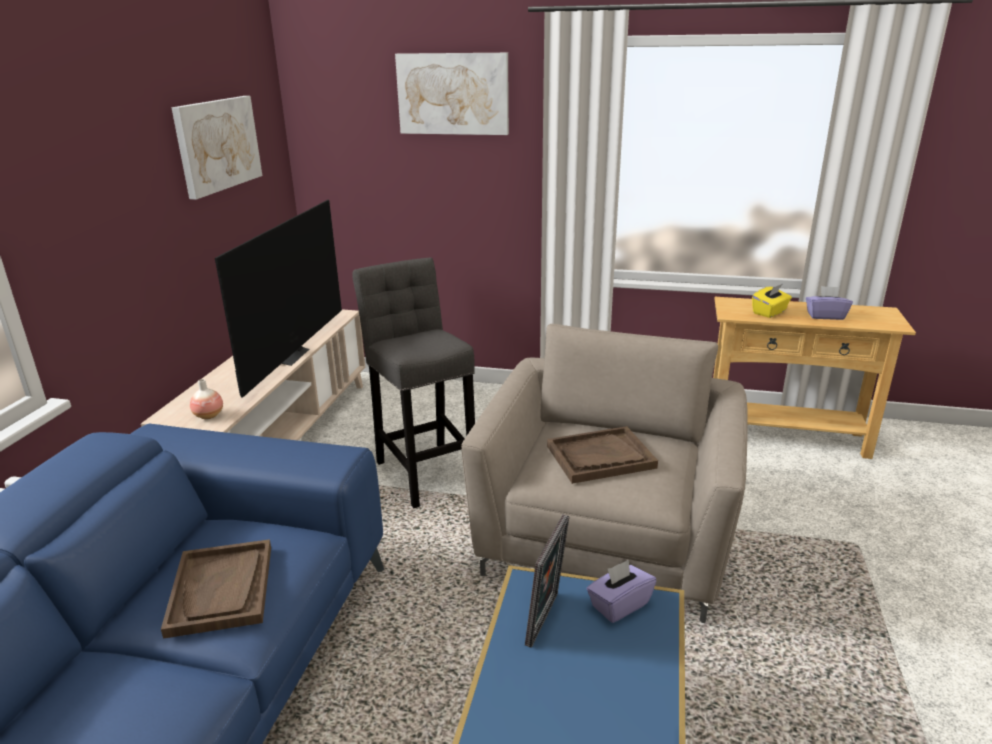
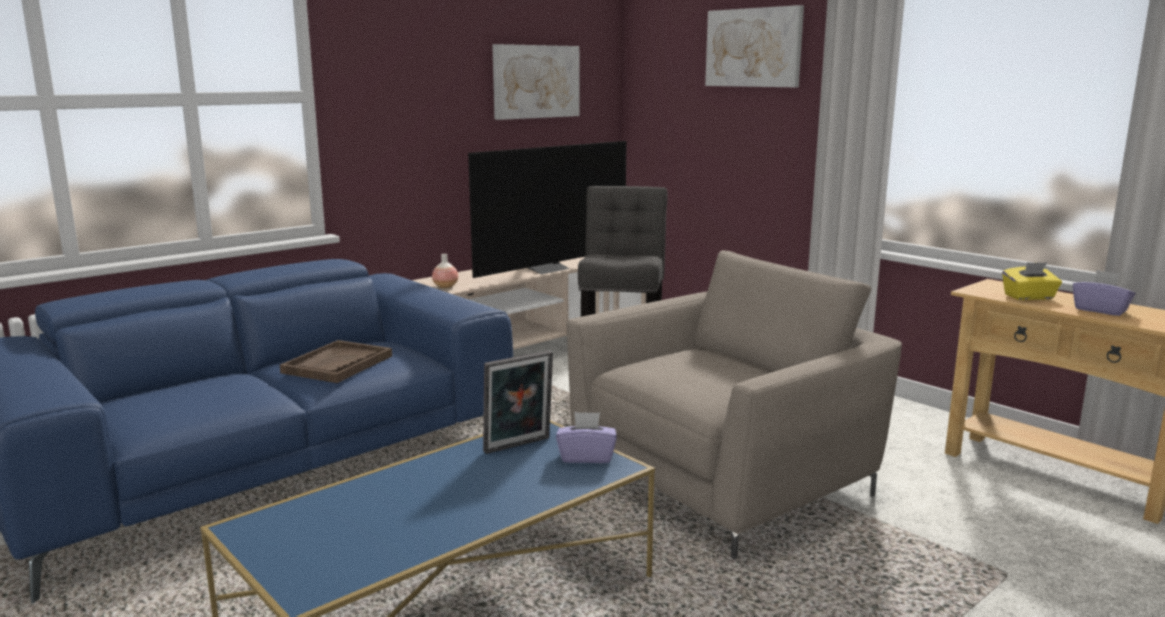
camera: 35 degrees right, 10 degrees down
brown tray [547,426,658,484] -> none

